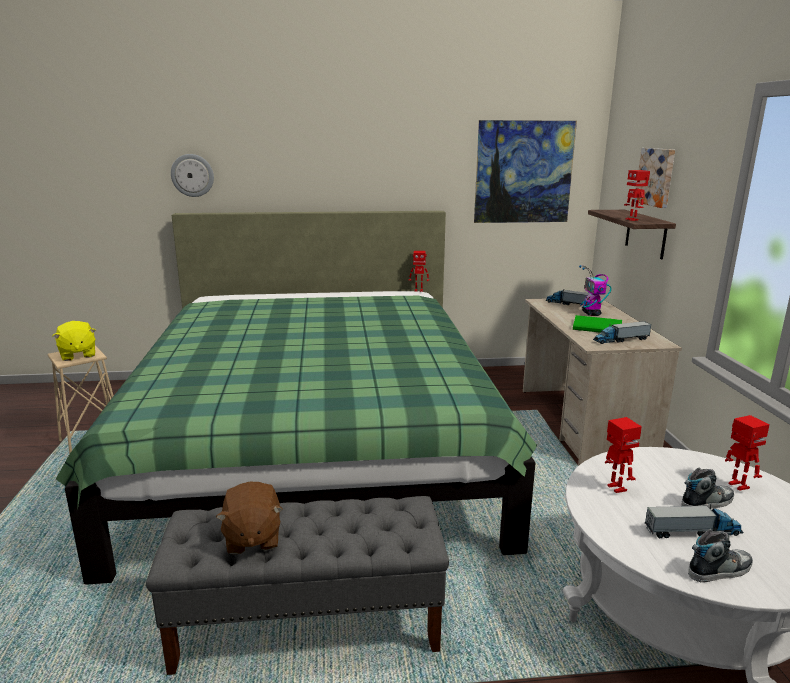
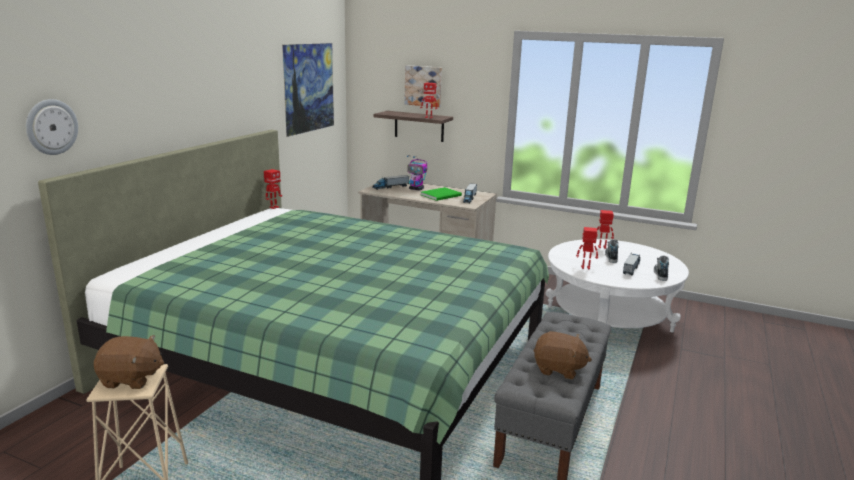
camera: 60 degrees left, 0 degrees up
yellow plush toy [53,321,96,361] -> brown plush toy [94,335,164,389]

